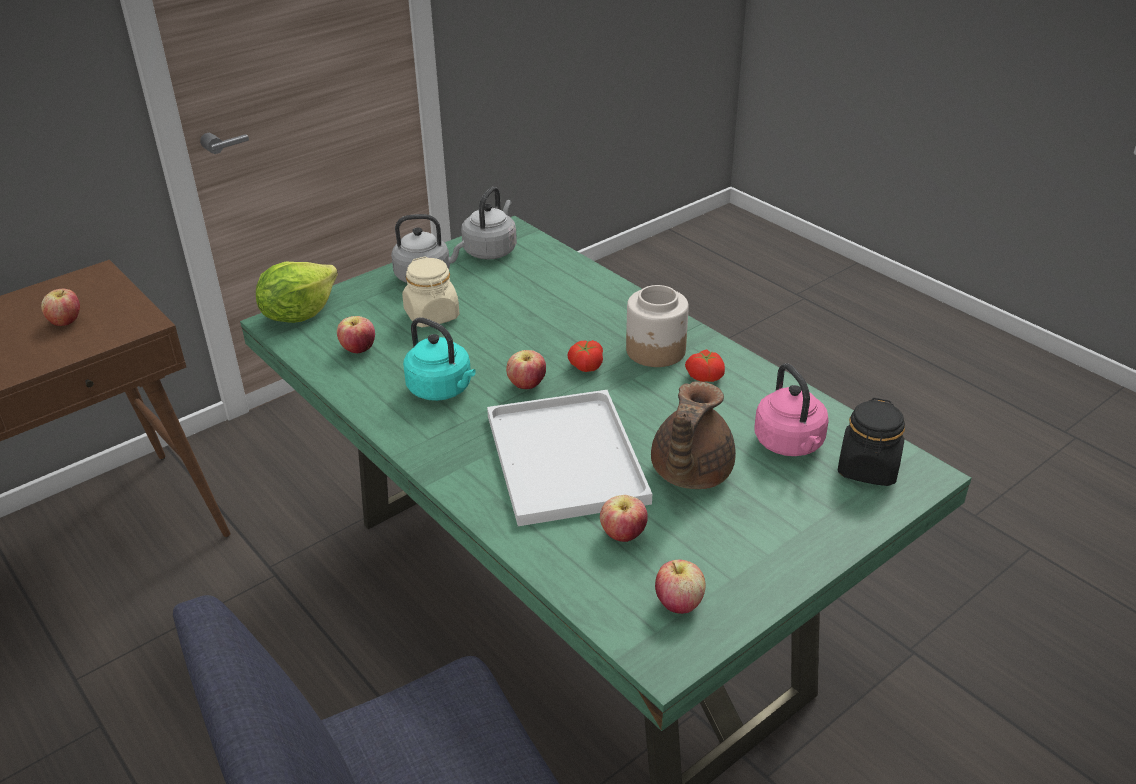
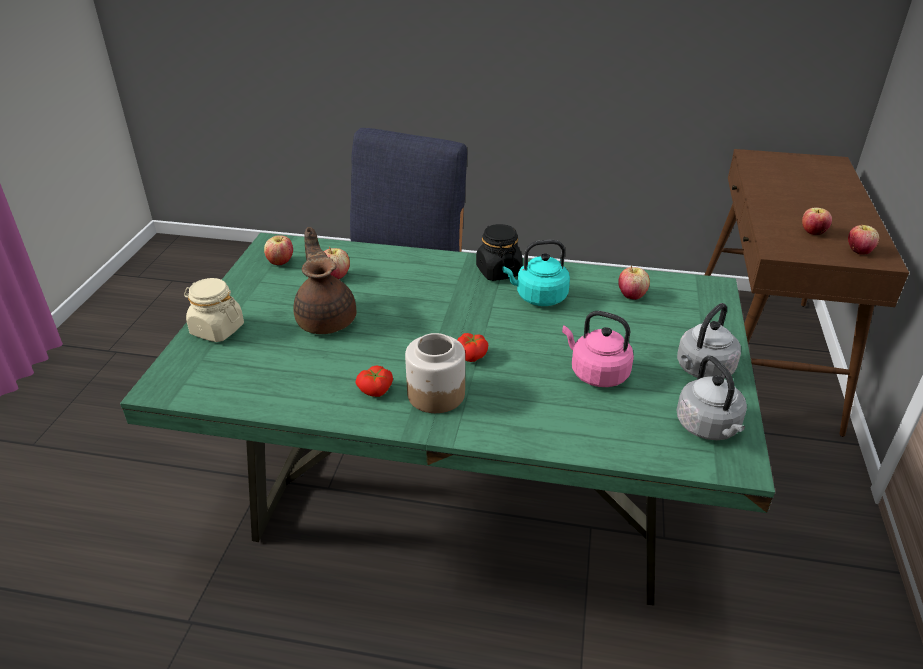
camera: 140 degrees right, 0 degrees up
lettuce [256,262,338,323] -> none
beige jar [402,256,460,328] -> beige jar moved to [184,278,244,342]
white tray [487,390,652,526] -> none
apple [506,350,546,389] -> apple moved to [848,224,879,255]
pink kettle [755,363,829,456] -> pink kettle moved to [562,311,634,387]
black jar [838,398,905,486] -> black jar moved to [476,224,523,281]

